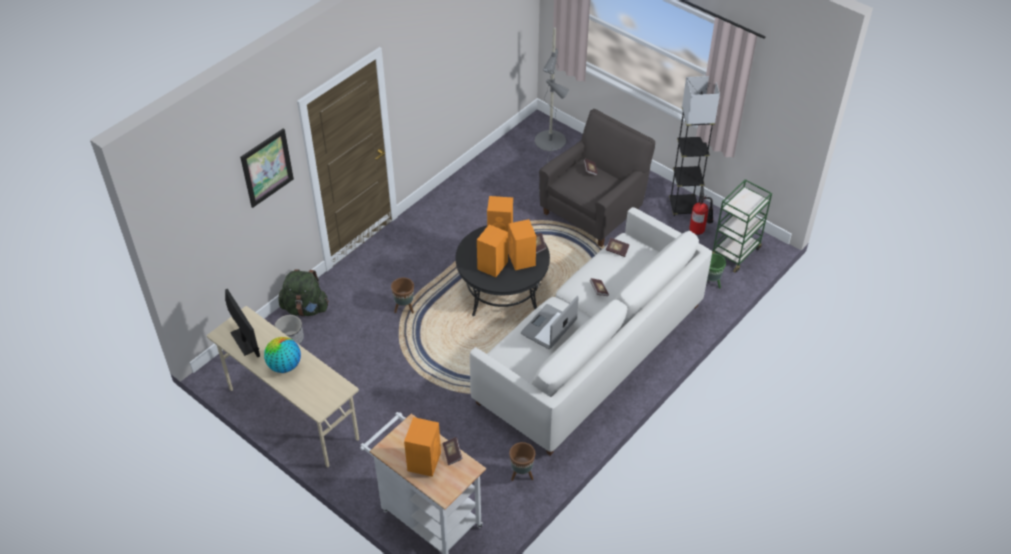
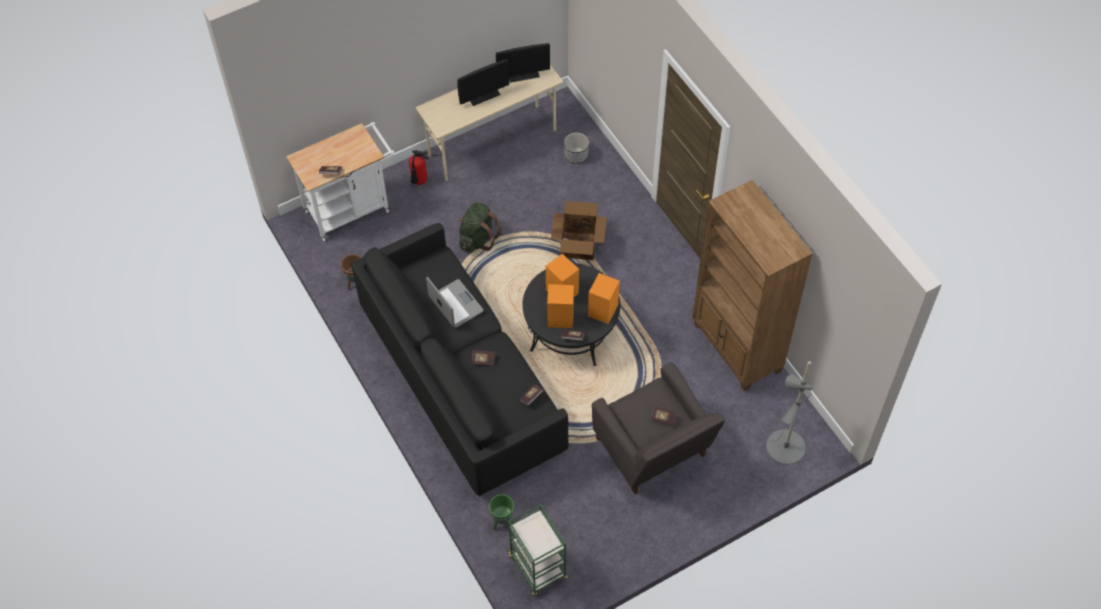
camera: 110 degrees right, 10 degrees up
picture [240,128,294,208] -> none
globe [264,337,301,373] -> monitor [457,59,509,106]
green backpack [279,269,329,316] -> green backpack moved to [458,202,501,252]
brown planter [391,278,414,314] -> cardboard box [551,201,607,260]
orange speaker [404,417,441,477] -> none
white sofa [470,207,712,456] -> black sofa [351,223,568,497]
black floor lamp [669,76,720,217] -> none
fire extinguisher [689,186,713,235] -> fire extinguisher moved to [409,150,429,185]
none -> brown bookcase [692,180,813,391]

